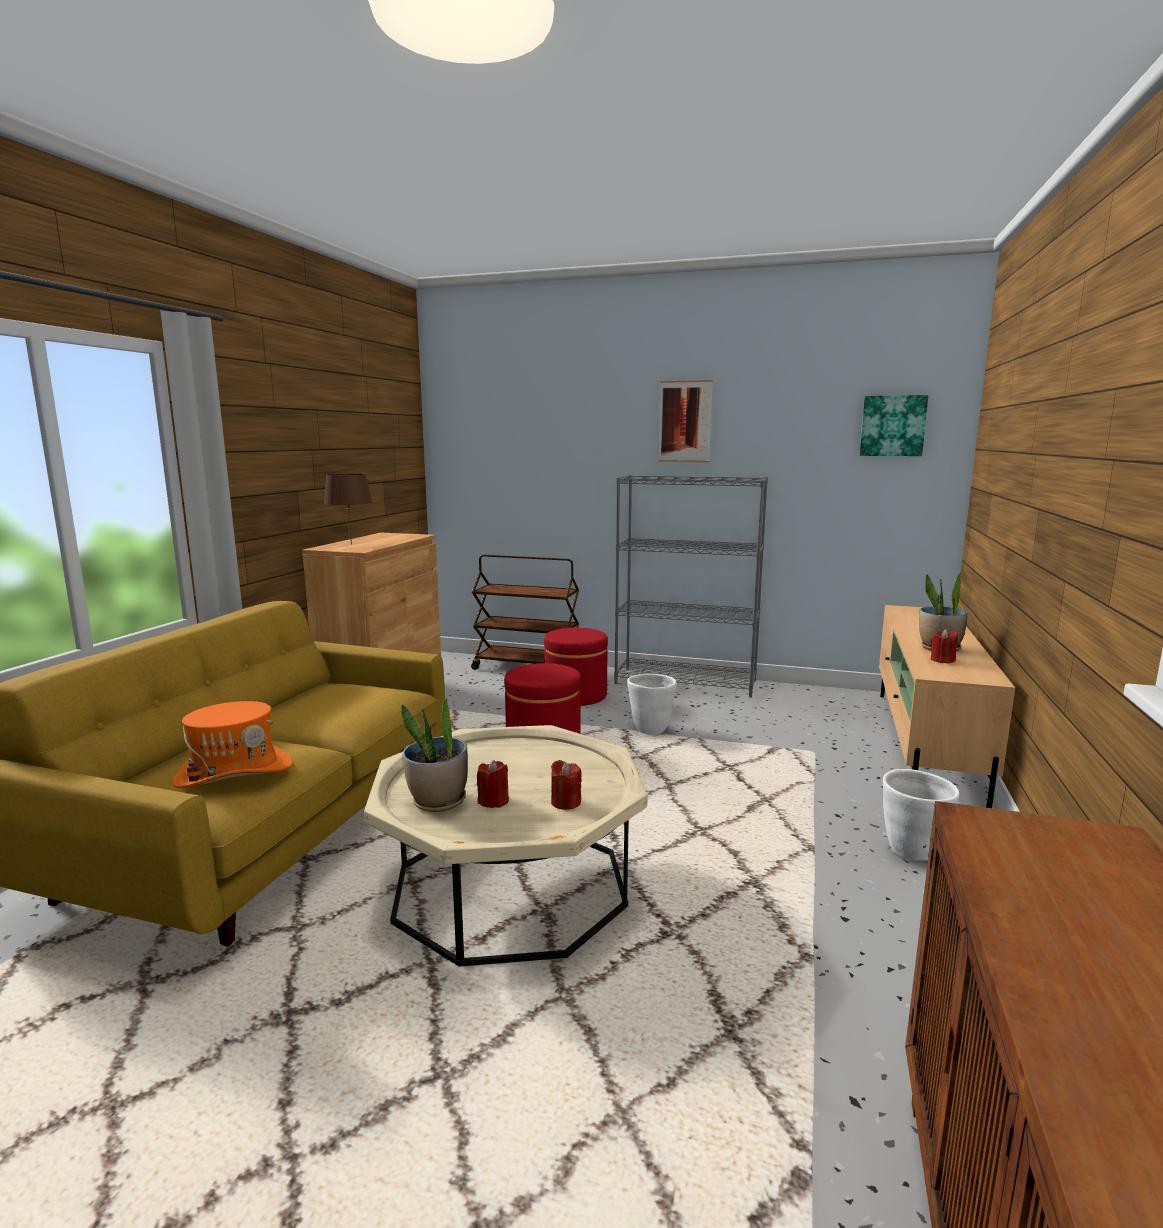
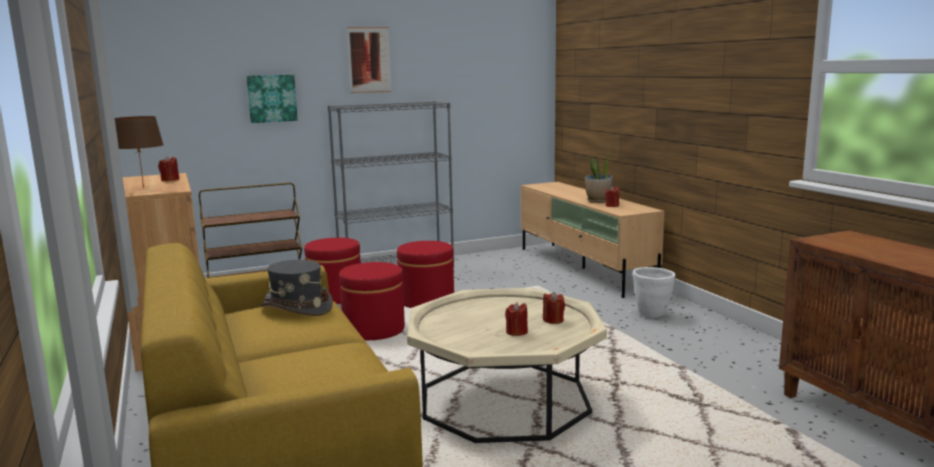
camera: 40 degrees left, 0 degrees up
orange hat [172,701,293,788] -> none
potted plant [401,698,468,812] -> none
white planter [627,674,677,734] -> red ottoman [397,241,454,308]
picture [859,395,928,456] -> picture moved to [246,75,298,123]
none -> red candle [158,156,179,181]
none -> grey hat [260,260,333,316]

